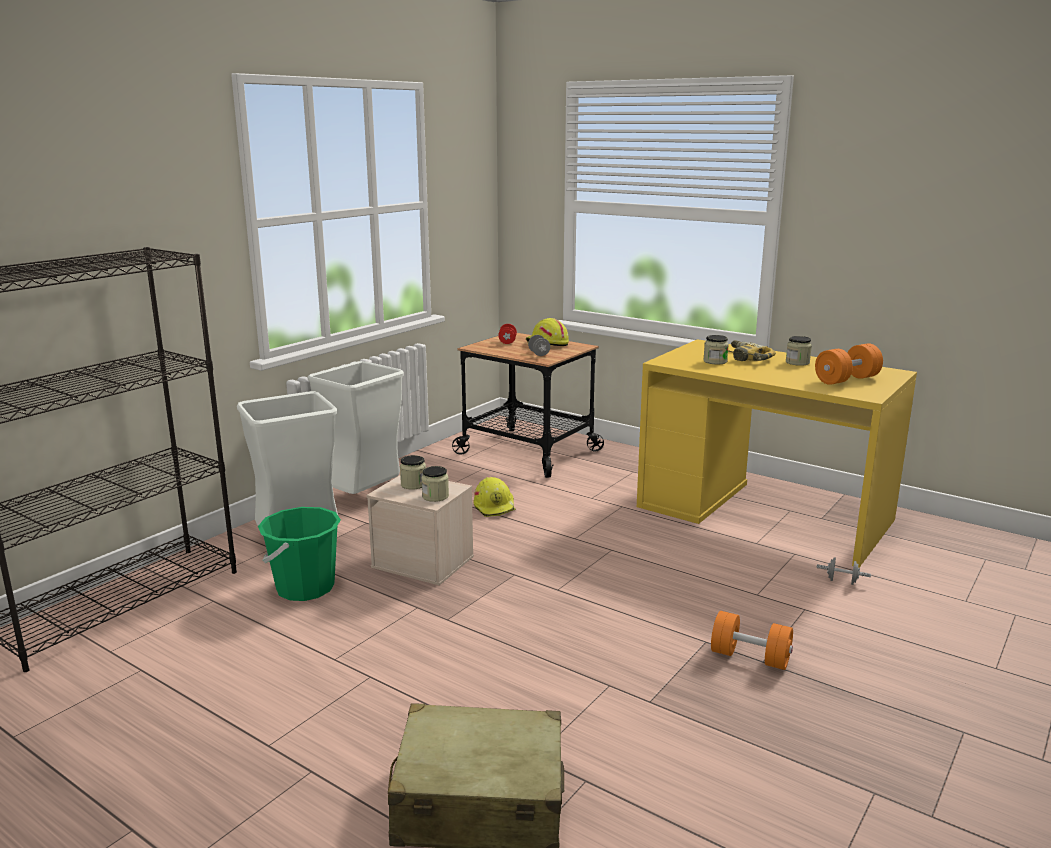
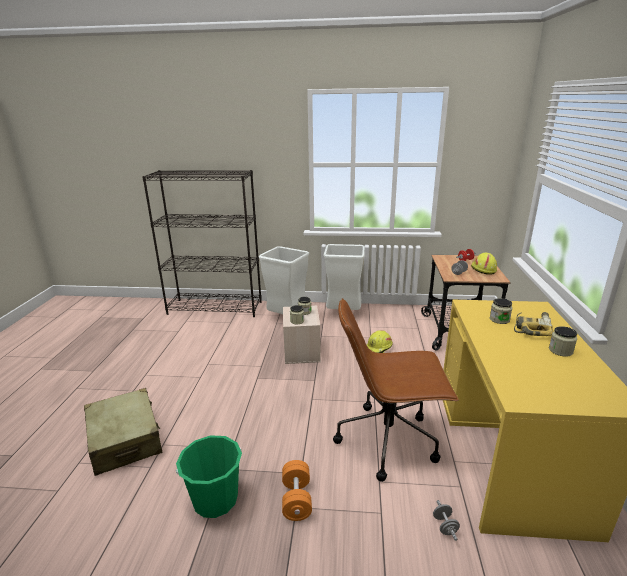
camera: 60 degrees right, 5 degrees up
green bucket [258,507,341,601] -> green bucket moved to [176,435,242,518]
orange dumbbell [815,343,883,385] -> none
none -> brown office chair [333,298,459,482]

